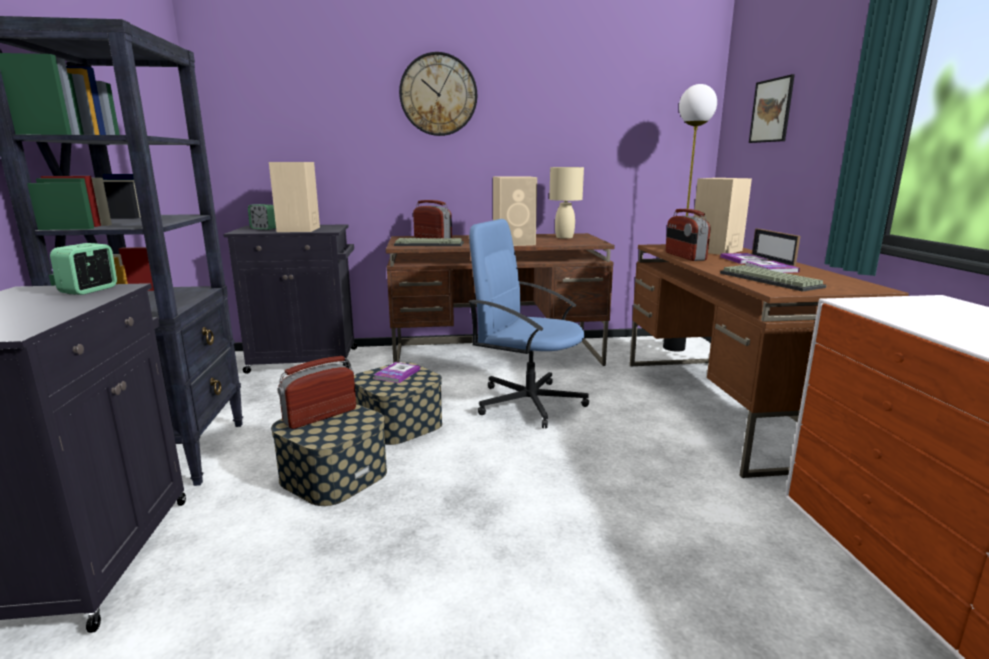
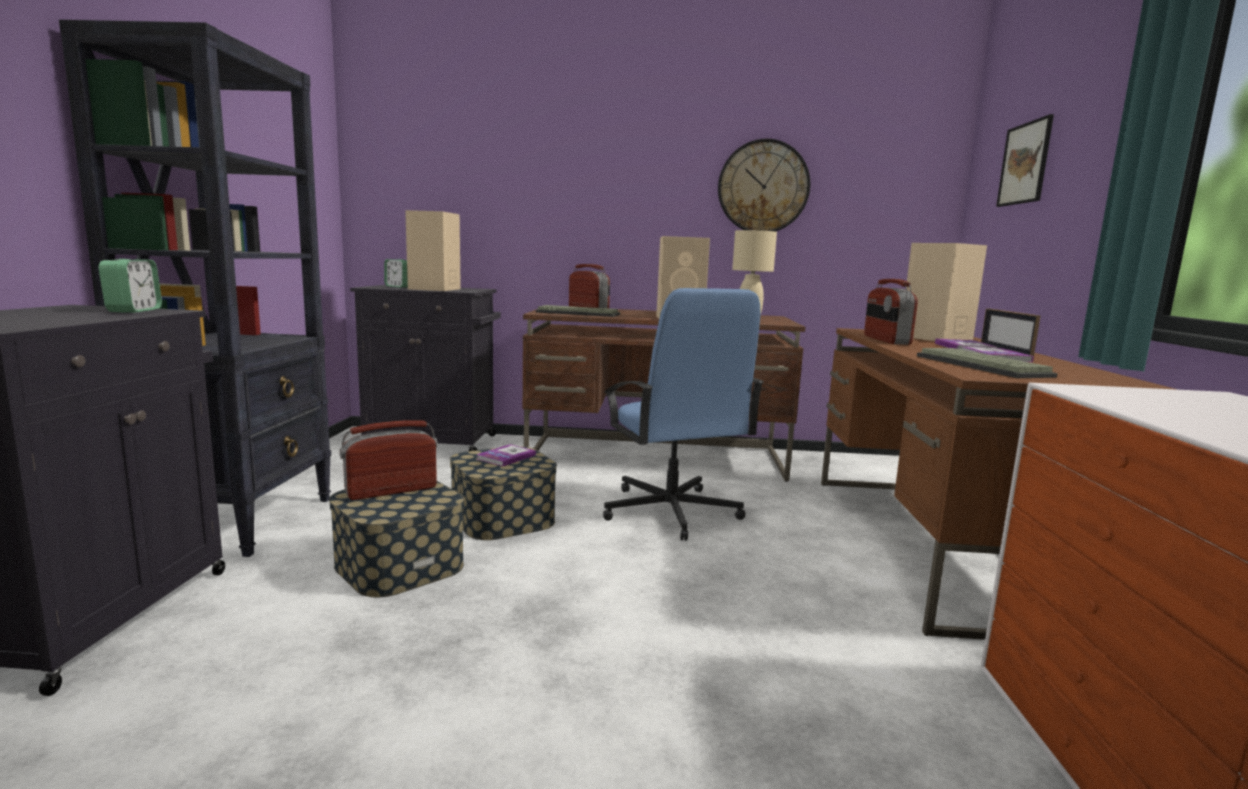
camera: 10 degrees right, 5 degrees down
alarm clock [50,243,117,295] -> alarm clock turned 150 degrees clockwise [98,259,162,313]
wall clock [399,52,477,136] -> wall clock moved to [718,139,810,231]
blue office chair [469,219,589,428] -> blue office chair turned 150 degrees counterclockwise [603,288,764,541]
floor lamp [663,84,717,352] -> none

